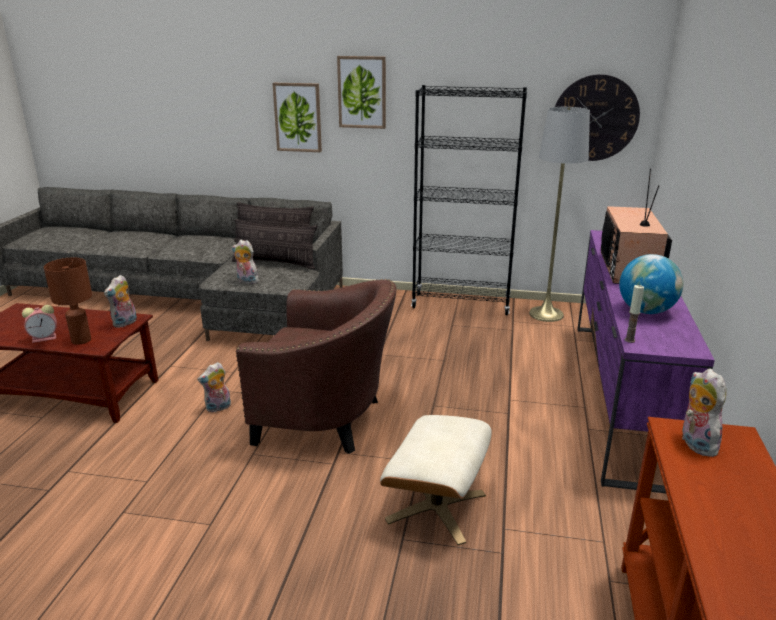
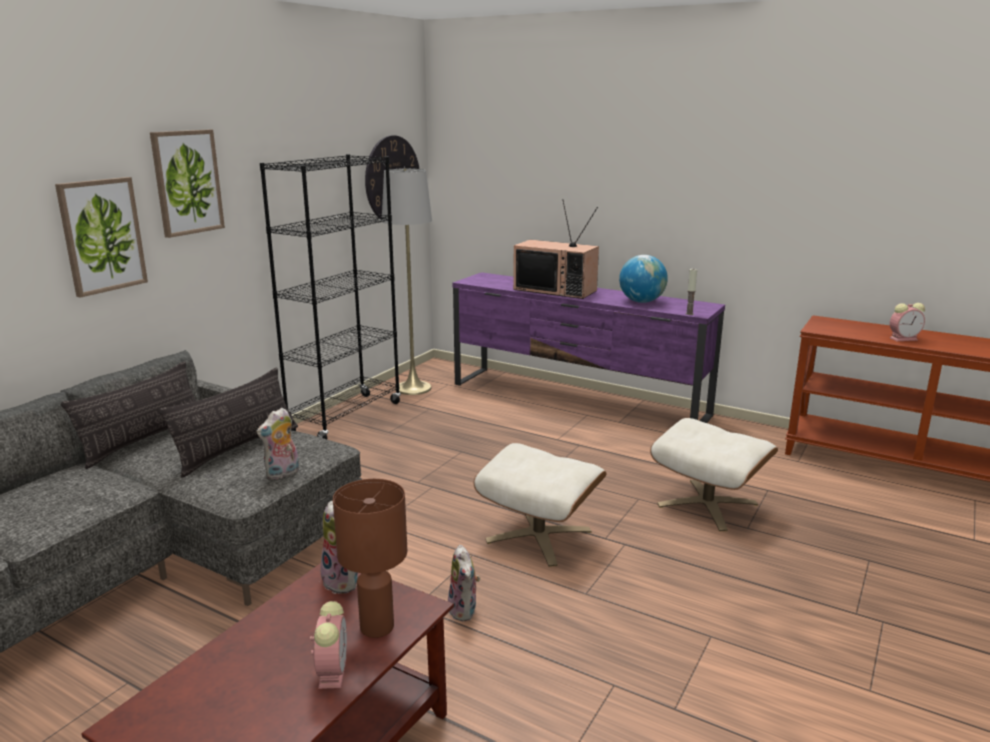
camera: 70 degrees left, 5 degrees down
brown armchair [236,279,396,454] -> beige ottoman [474,443,607,567]
plush toy [682,368,726,457] -> none
none -> alarm clock [890,303,925,341]

